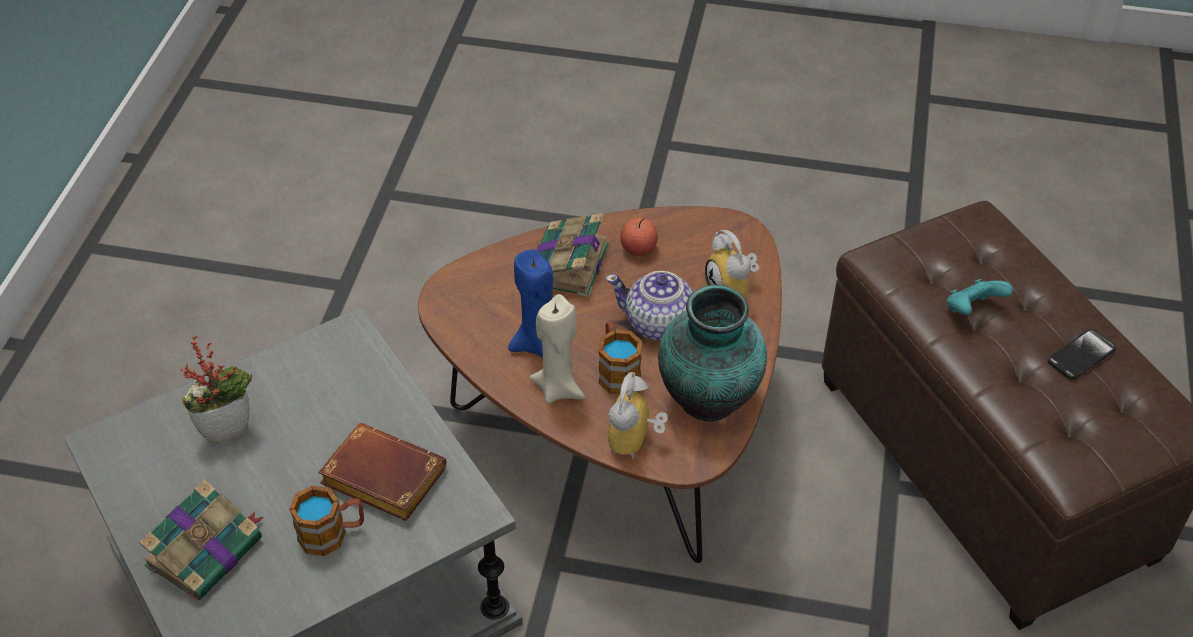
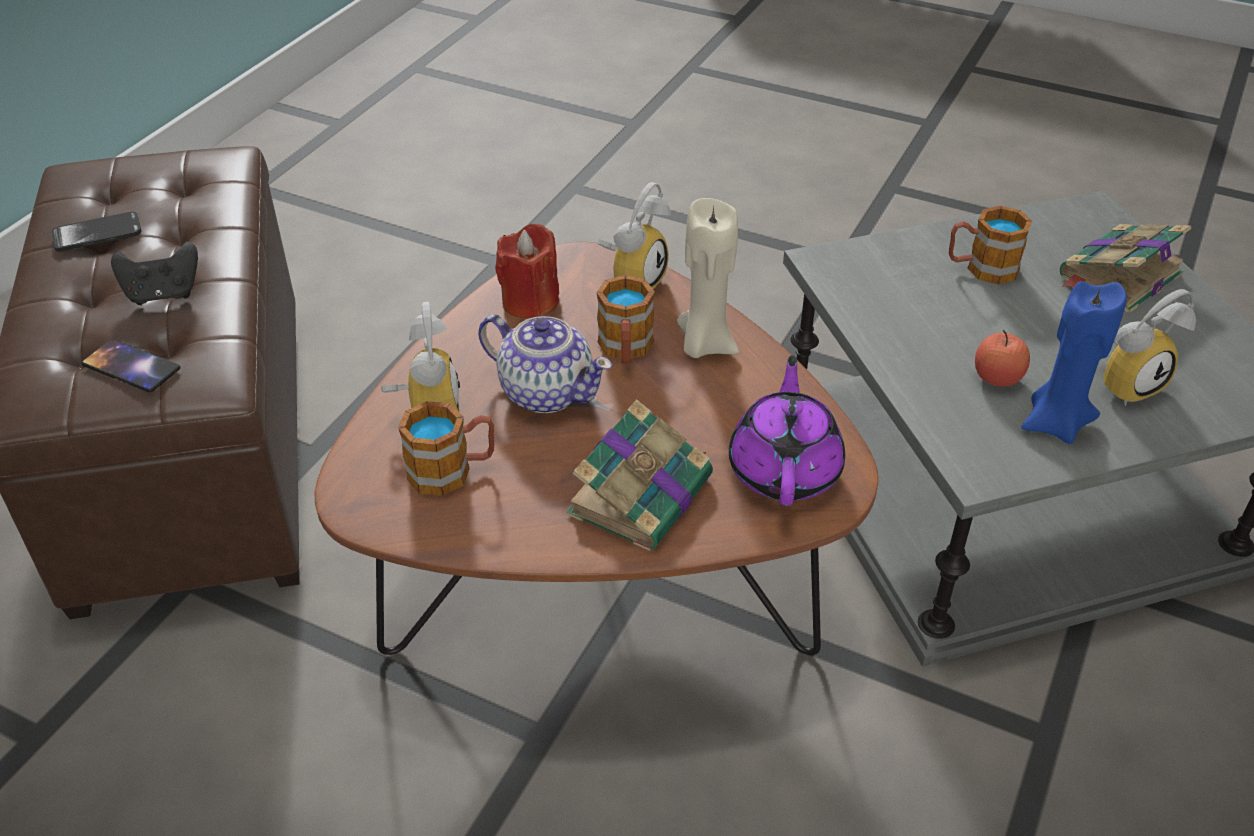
camera: 165 degrees left, 5 degrees down
potted plant [180,336,252,444] -> alarm clock [1103,289,1196,406]
brown book [318,423,446,521] -> none
blue candle [508,249,554,358] -> blue candle moved to [1021,281,1127,444]
apple [620,218,658,256] -> apple moved to [975,330,1030,387]
vase [658,284,767,422] -> red candle [495,224,559,319]
turquoise game controller [947,279,1013,315] -> black game controller [111,242,198,305]
none -> phone [81,339,180,392]
none -> mug [398,401,494,496]
none -> purple teapot [729,355,845,506]

